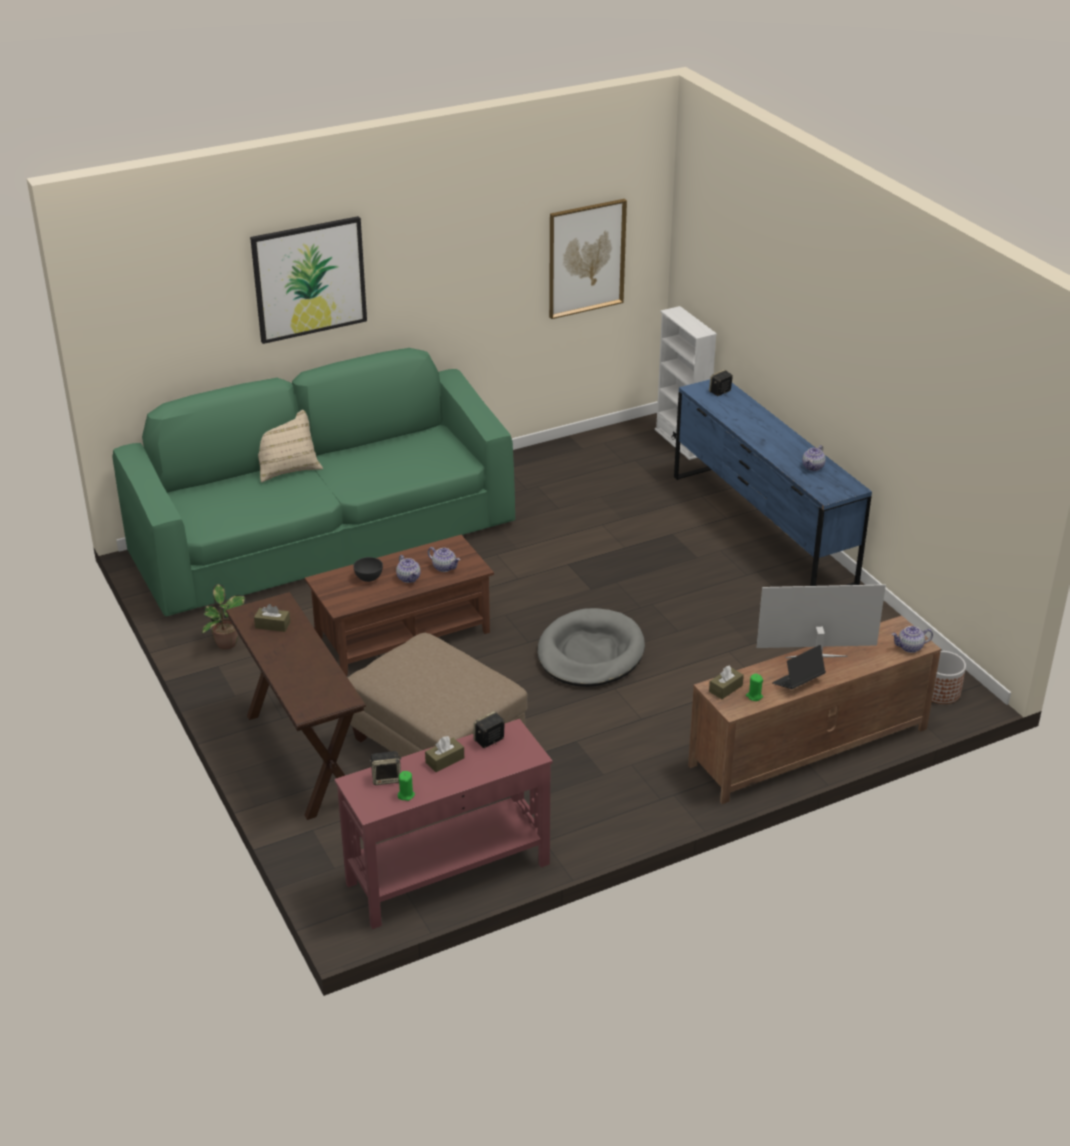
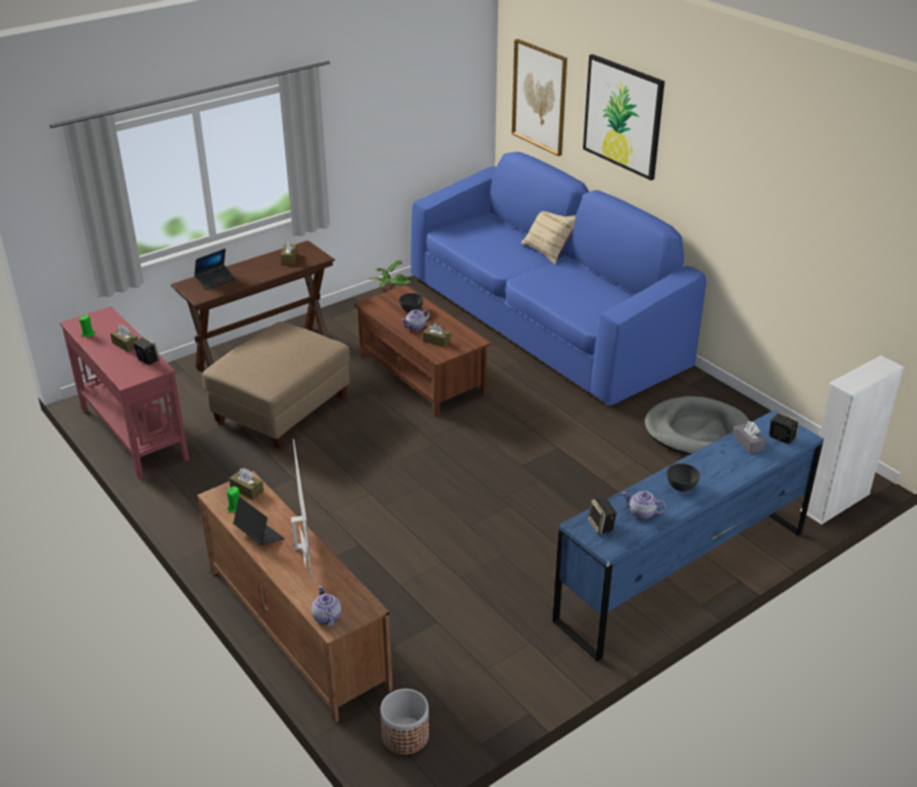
camera: 80 degrees right, 0 degrees up
green sofa [112,348,515,616] -> blue sofa [411,152,706,406]
speaker [370,751,401,785] -> speaker moved to [588,498,617,534]
teapot [428,547,460,572] -> brown tissue box [423,323,451,347]
grey dog bed [537,608,645,687] -> grey dog bed moved to [645,396,749,455]
picture [549,199,627,319] -> picture moved to [512,39,567,156]
none -> laptop [194,249,236,290]
none -> grey bowl [667,463,700,491]
none -> grey tissue box [734,421,766,454]

